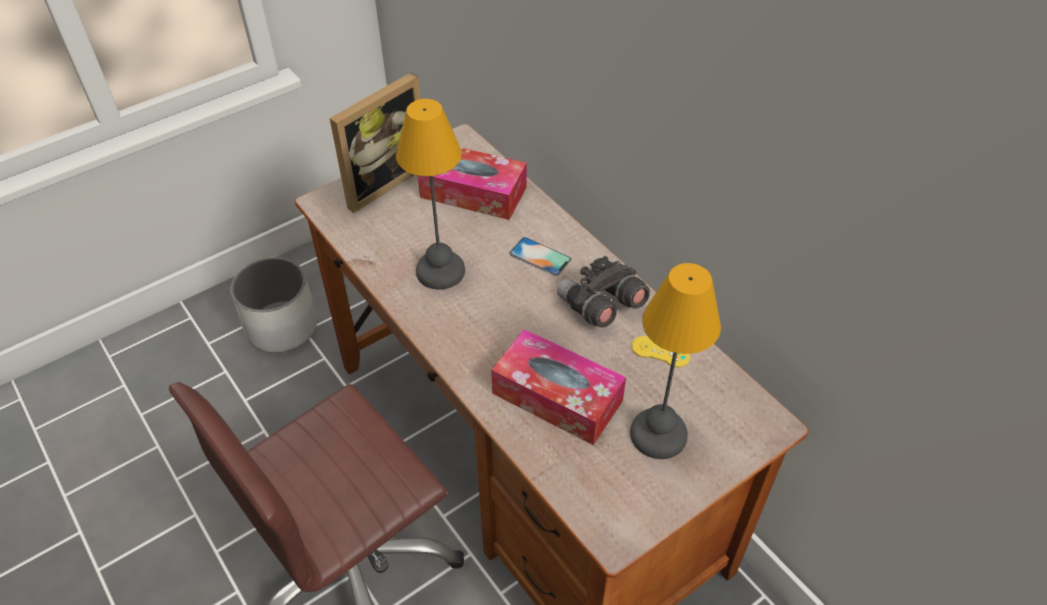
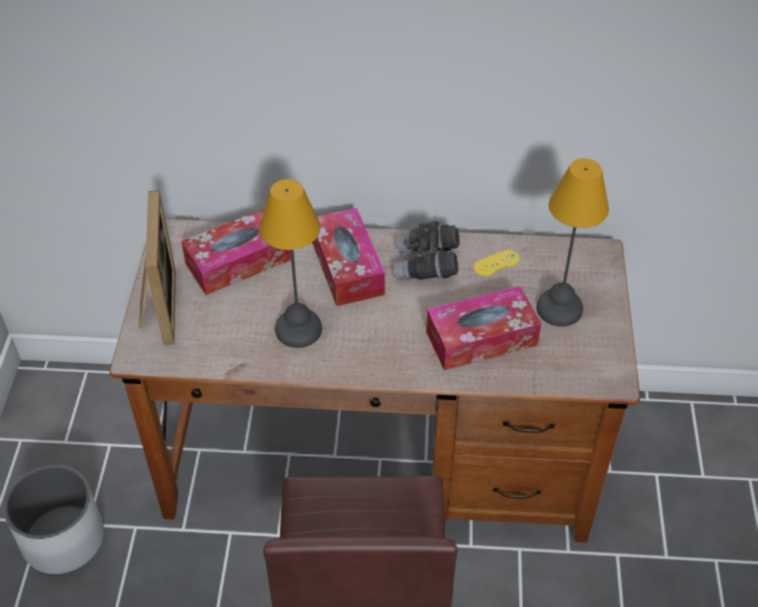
camera: 50 degrees left, 0 degrees up
phone [509,237,572,276] -> tissue box [312,208,385,306]

